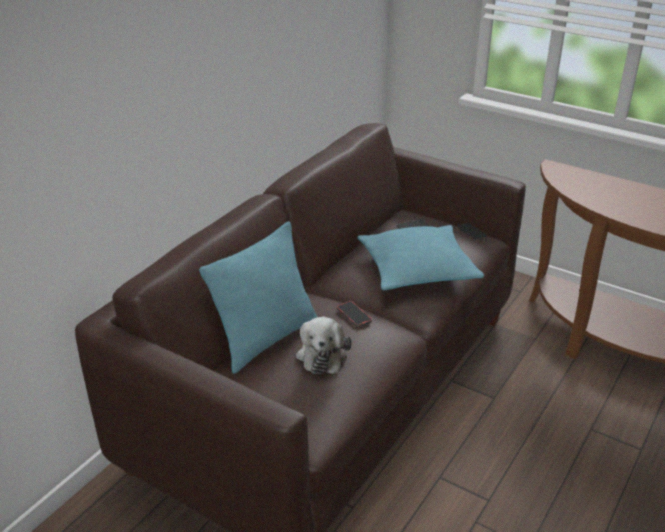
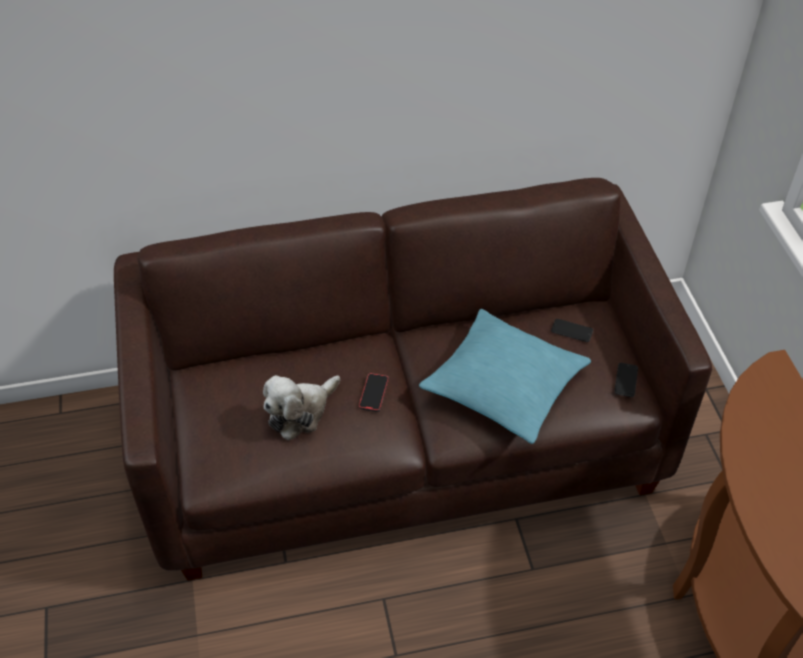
camera: 45 degrees right, 15 degrees up
turquoise pillow [199,221,317,374] -> none

